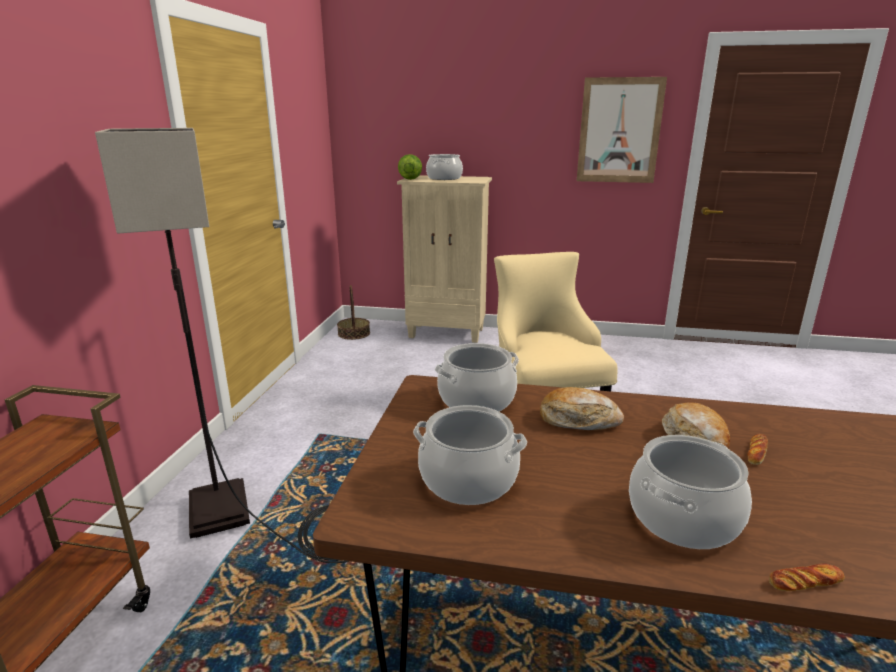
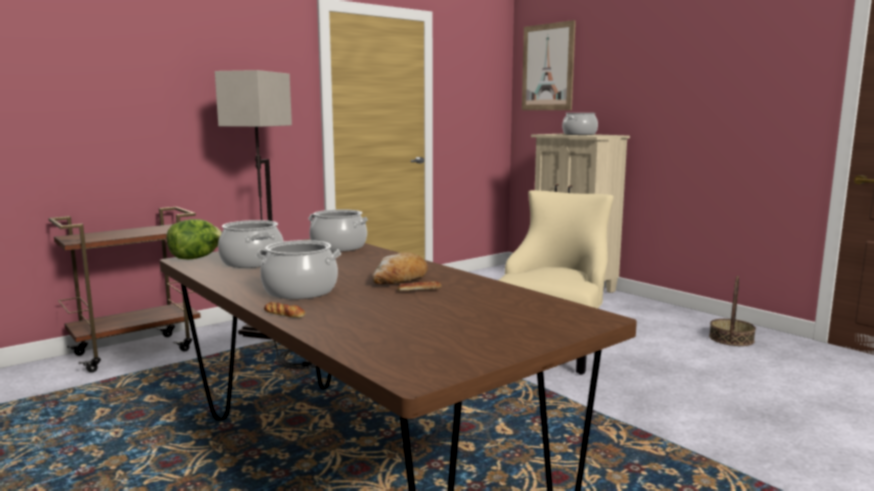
camera: 40 degrees right, 10 degrees down
basket [337,285,370,340] -> basket moved to [709,276,756,346]
lettuce [398,154,422,180] -> lettuce moved to [166,219,222,259]
bread [540,387,624,430] -> none
picture [577,77,667,183] -> picture moved to [522,20,576,110]

